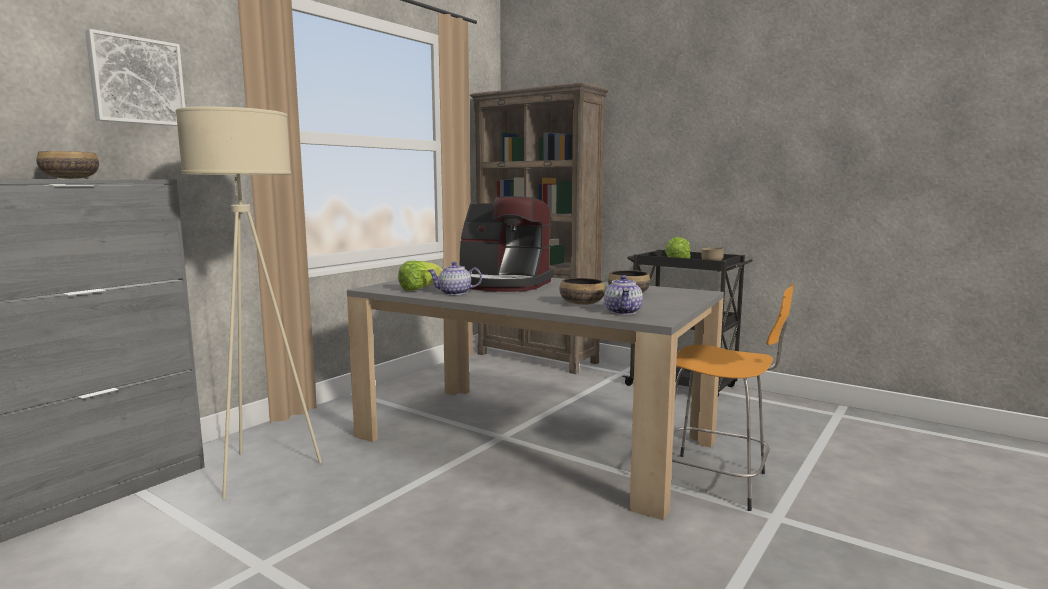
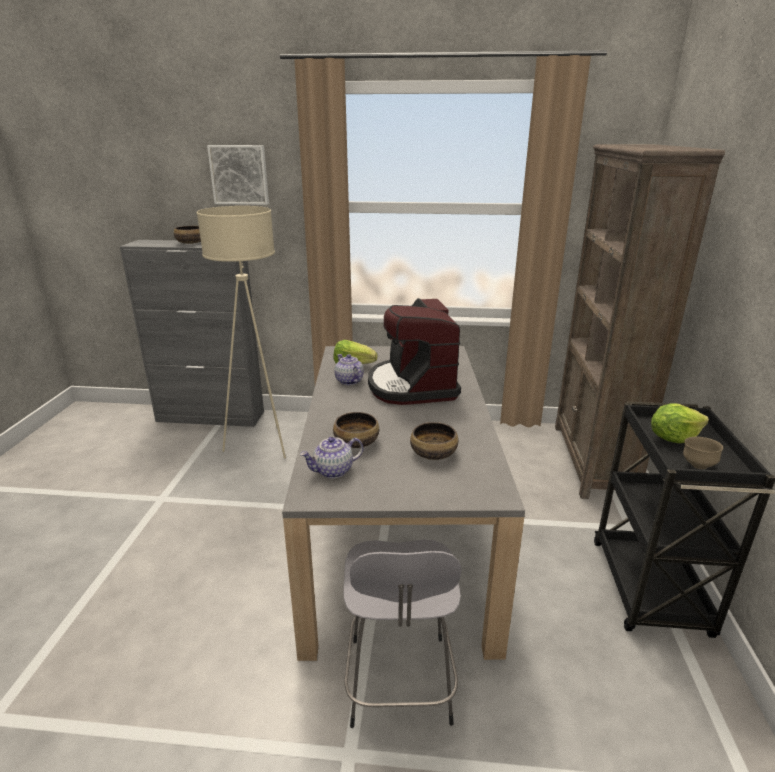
camera: 60 degrees right, 15 degrees up
orange stool [672,284,793,511] -> grey stool [344,540,461,728]

